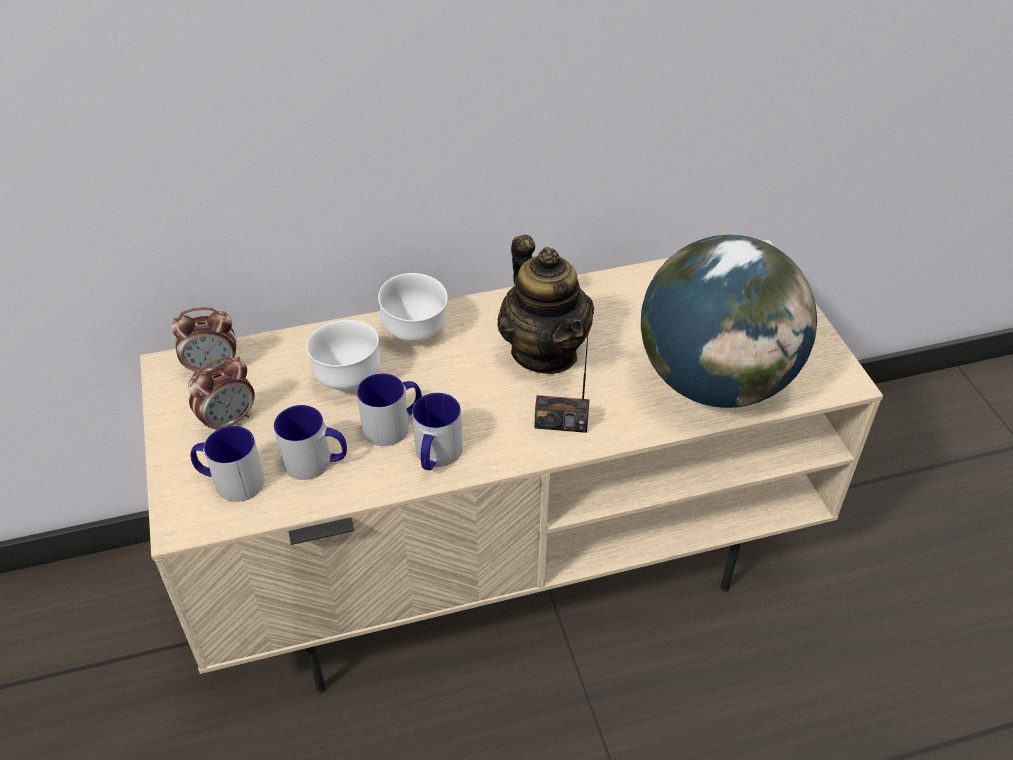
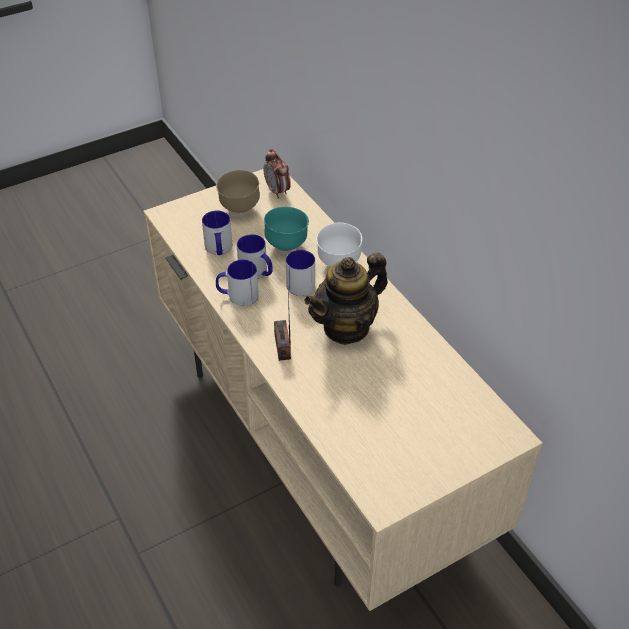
camera: 75 degrees right, 0 degrees up
alarm clock [188,356,255,431] -> brown bowl [216,170,260,213]
mug [190,426,265,502] -> mug moved to [286,249,315,296]
white bowl [306,320,380,391] -> turquoise bowl [264,207,309,251]
globe [641,235,817,408] -> none

